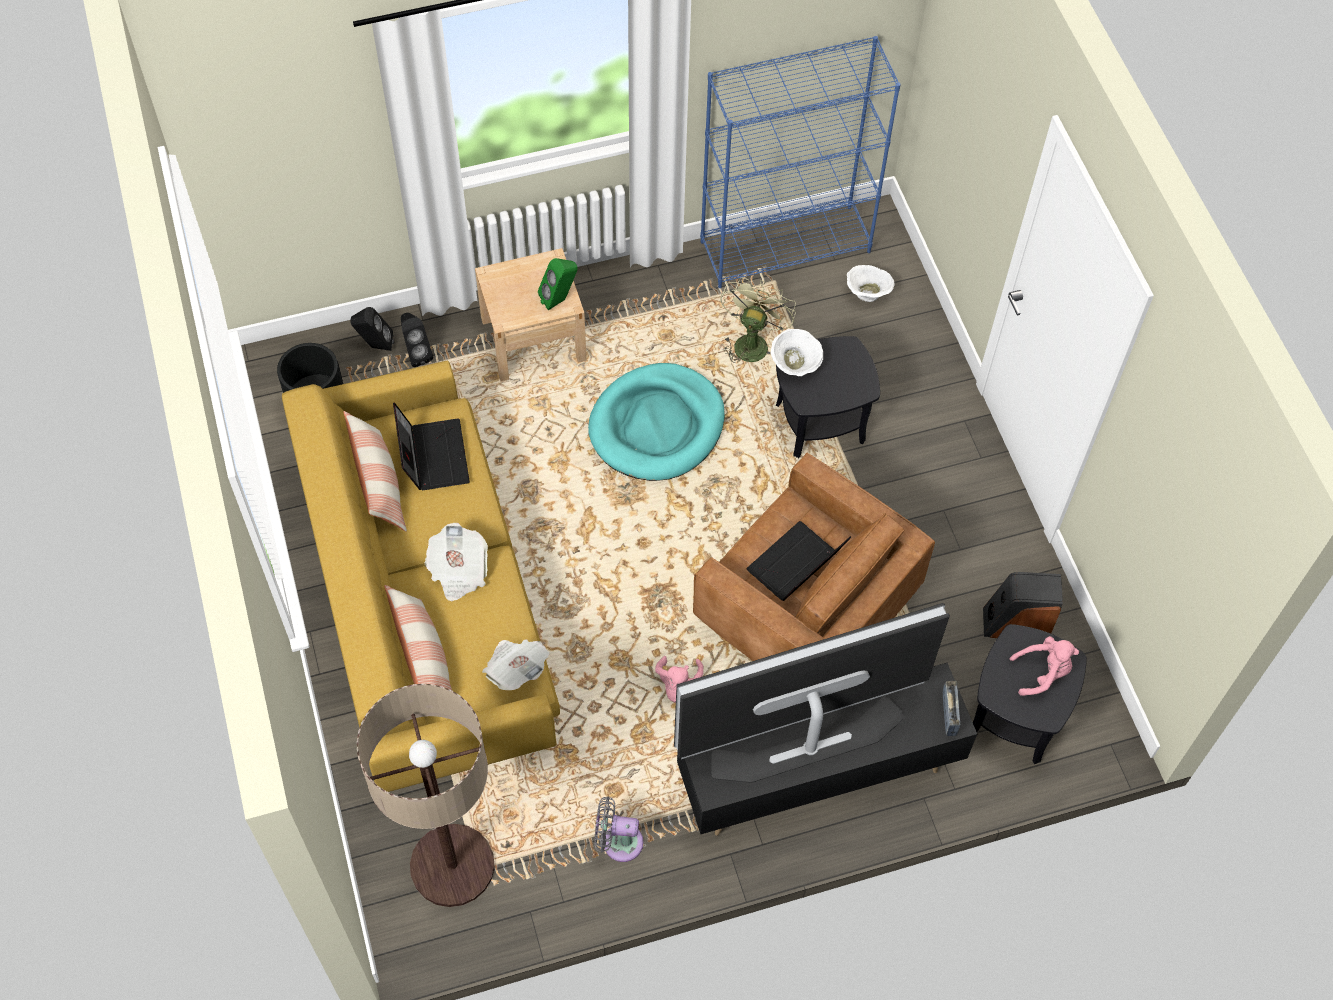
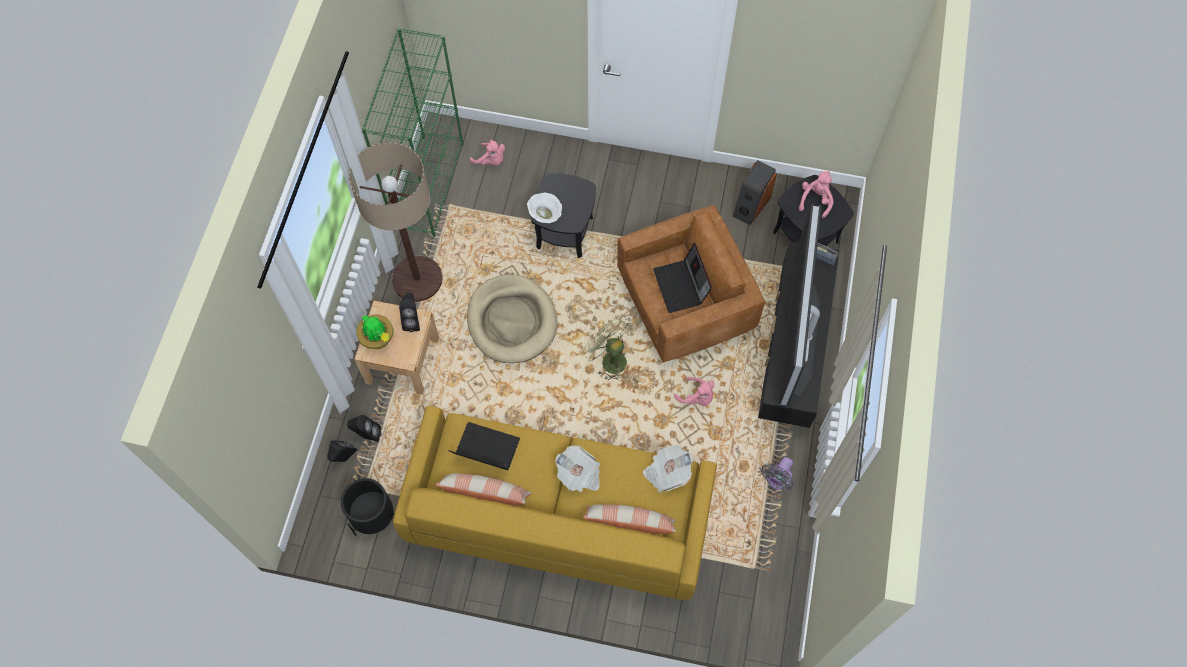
camera: 60 degrees left, 5 degrees up
floor lamp [357,684,495,907] -> floor lamp moved to [349,142,443,302]
green speaker [538,258,577,310] -> black speaker [399,293,420,332]
turquoise dog bed [588,363,725,481] -> beige dog bed [467,274,557,363]
blue bookcase [700,36,901,288] -> green bookcase [362,28,464,237]
green fan [721,277,796,367] -> green fan moved to [583,316,631,381]
white bowl [847,265,894,302] -> pink plush toy [470,140,505,165]
none -> potted plant [356,314,393,349]

